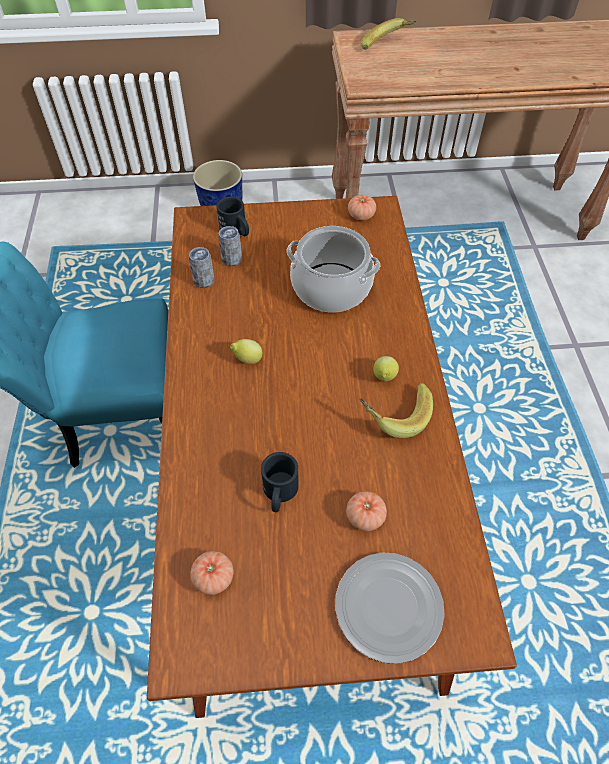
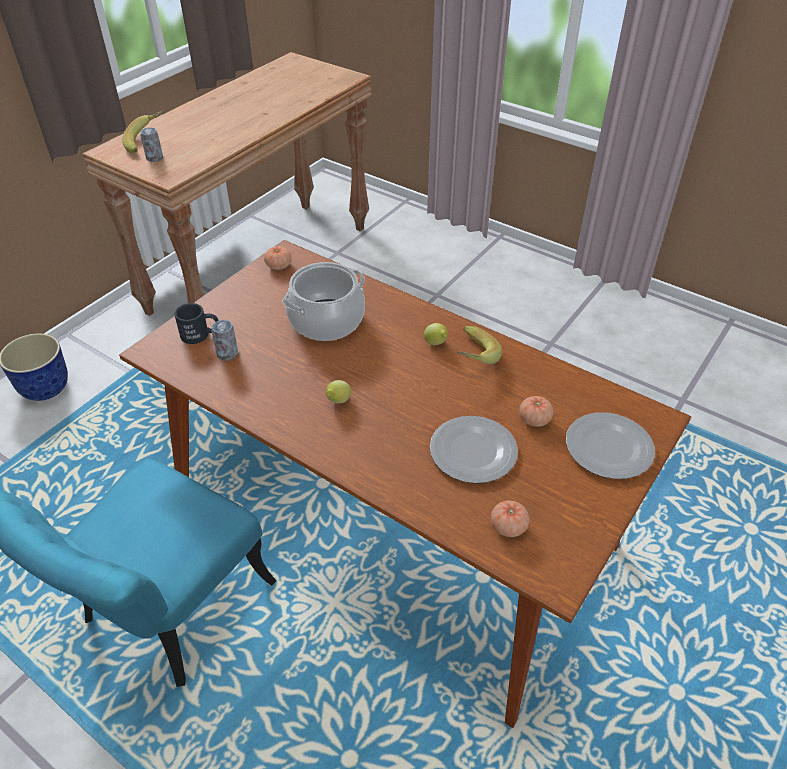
camera: 50 degrees left, 10 degrees down
can [189,247,215,288] -> can moved to [140,127,163,162]
black mug [261,452,299,512] -> plate [430,416,518,483]

